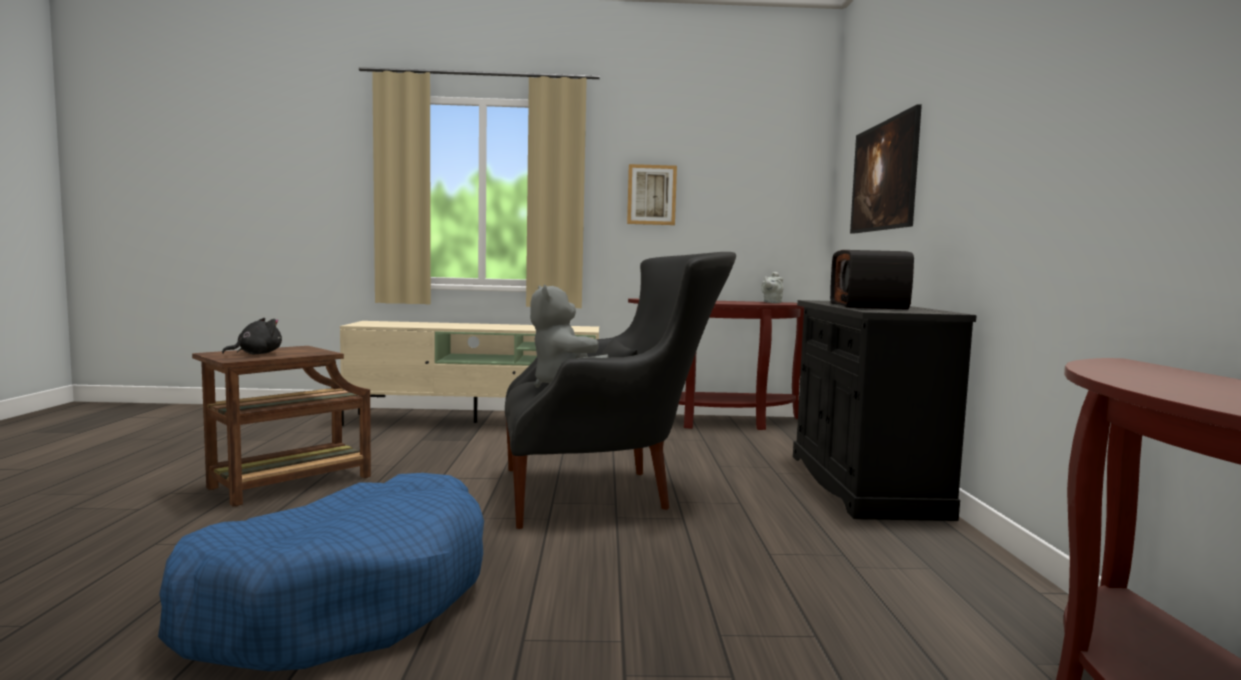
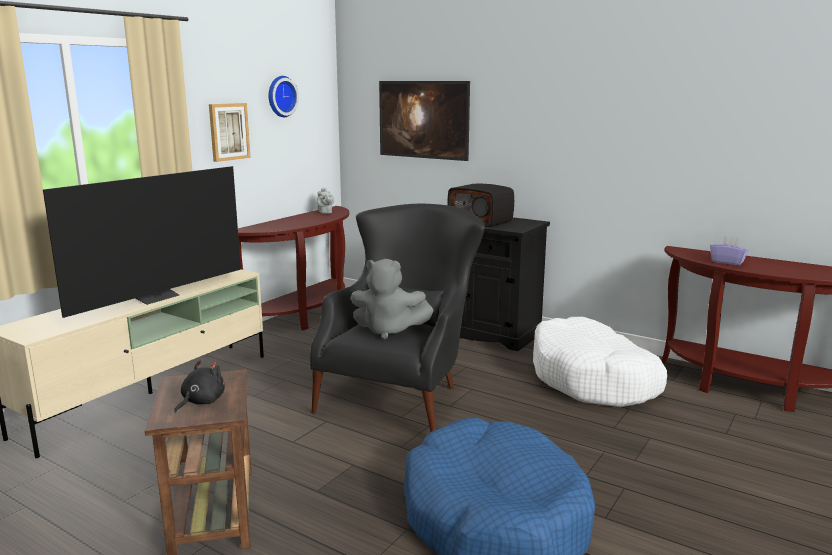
camera: 55 degrees left, 10 degrees up
black plush toy [222,318,282,355] -> black plush toy turned 45 degrees clockwise [174,361,225,413]
none -> television [43,166,241,318]
none -> wall clock [269,76,299,117]
none -> white dog bed [533,317,667,407]
none -> purple tissue box [710,236,749,265]

